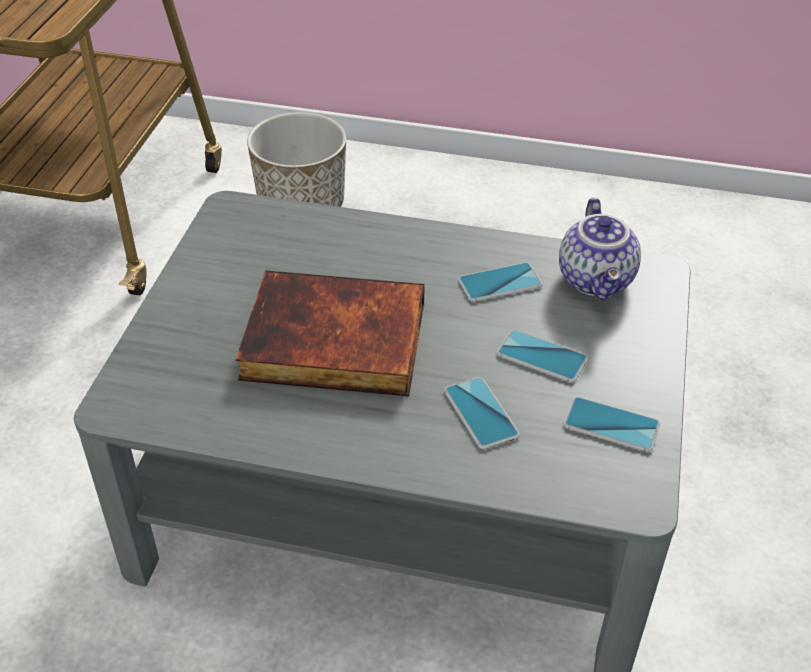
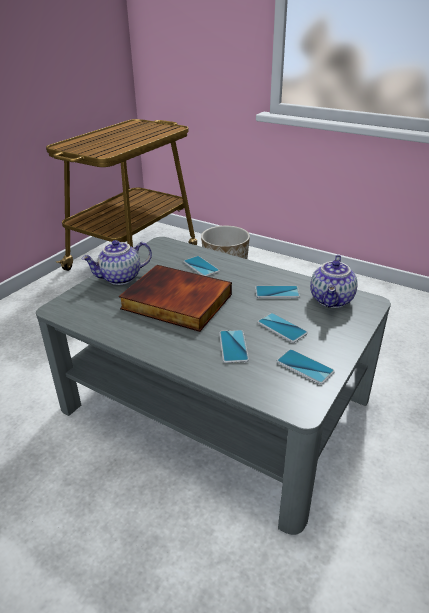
camera: 20 degrees right, 10 degrees down
none -> teapot [81,240,152,285]
none -> phone [183,256,220,276]

